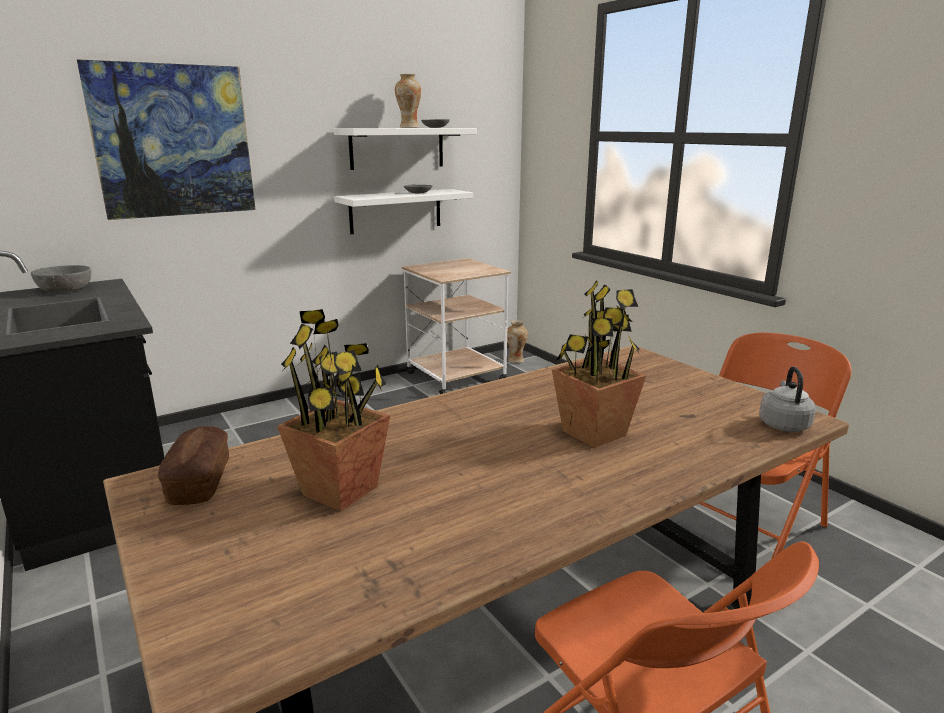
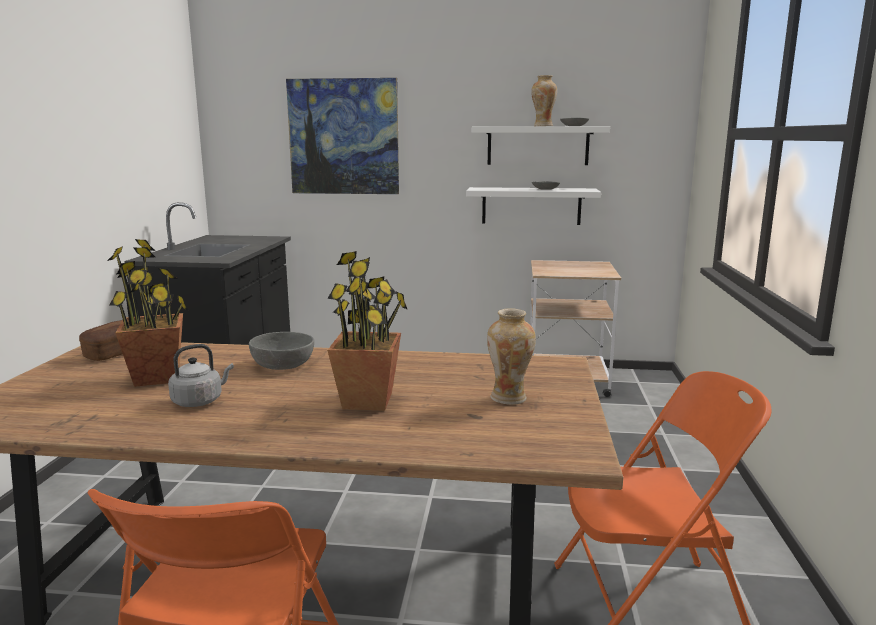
camera: 40 degrees right, 5 degrees down
grey bowl [31,265,91,293] -> grey bowl moved to [249,332,314,370]
vase [507,320,528,363] -> vase moved to [487,309,536,405]
grey kettle [759,367,816,432] -> grey kettle moved to [168,344,234,407]

